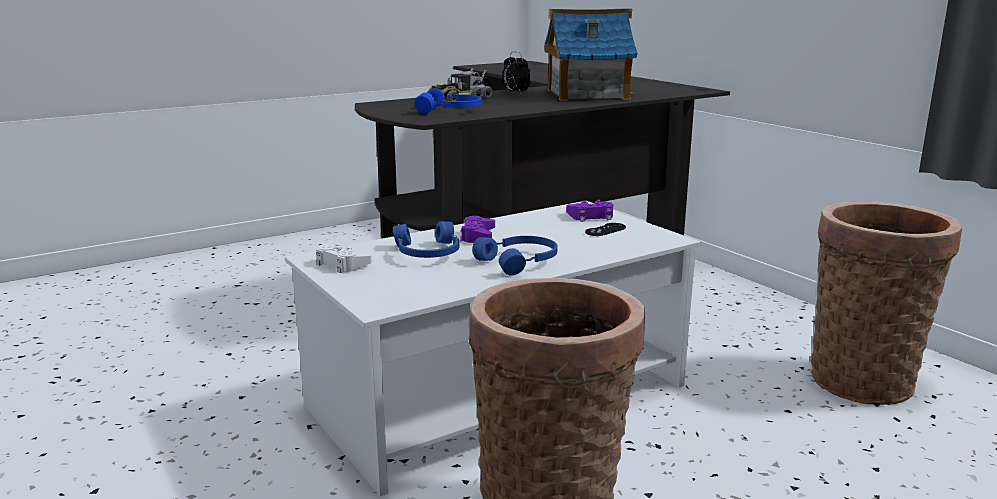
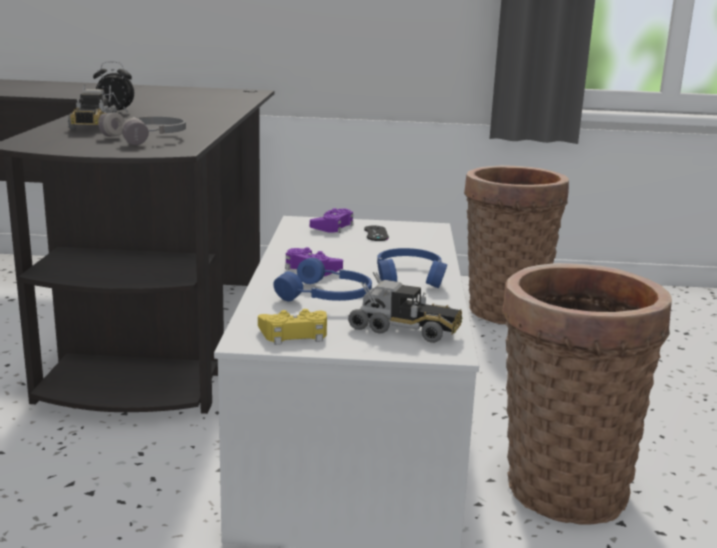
camera: 55 degrees left, 0 degrees up
white game controller [316,243,372,273] -> yellow game controller [258,309,327,345]
blue headphones [414,88,482,114] -> grey headphones [98,112,186,145]
toy house [544,8,638,101] -> none
none -> toy truck [348,272,462,343]

